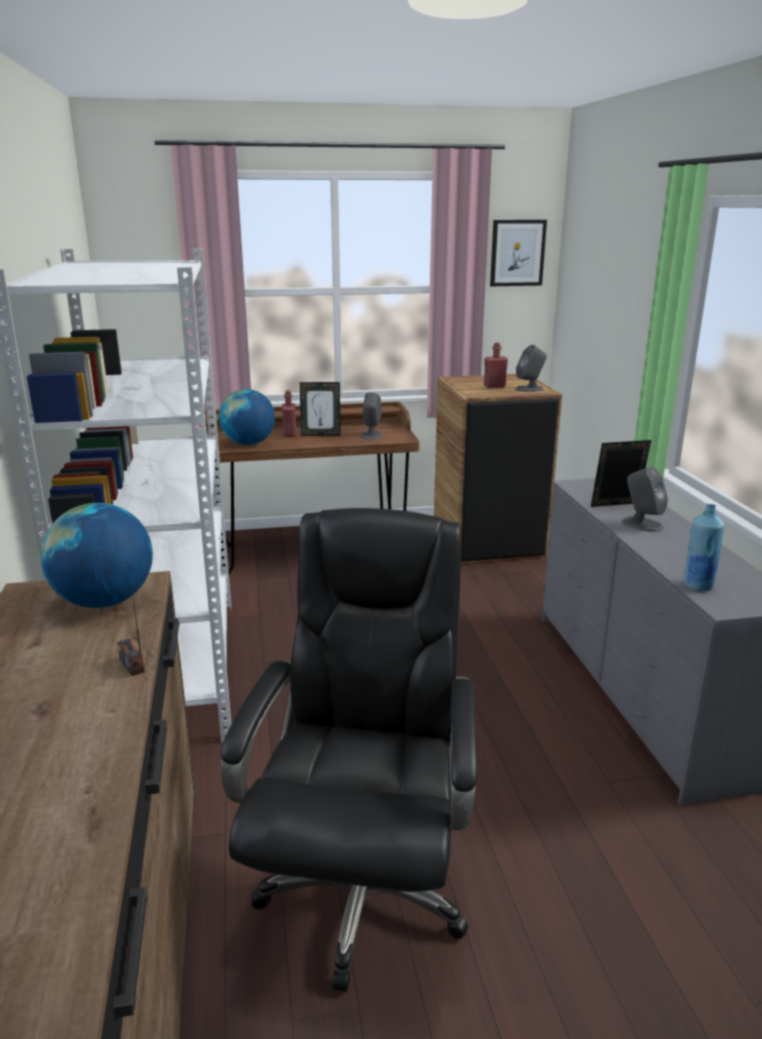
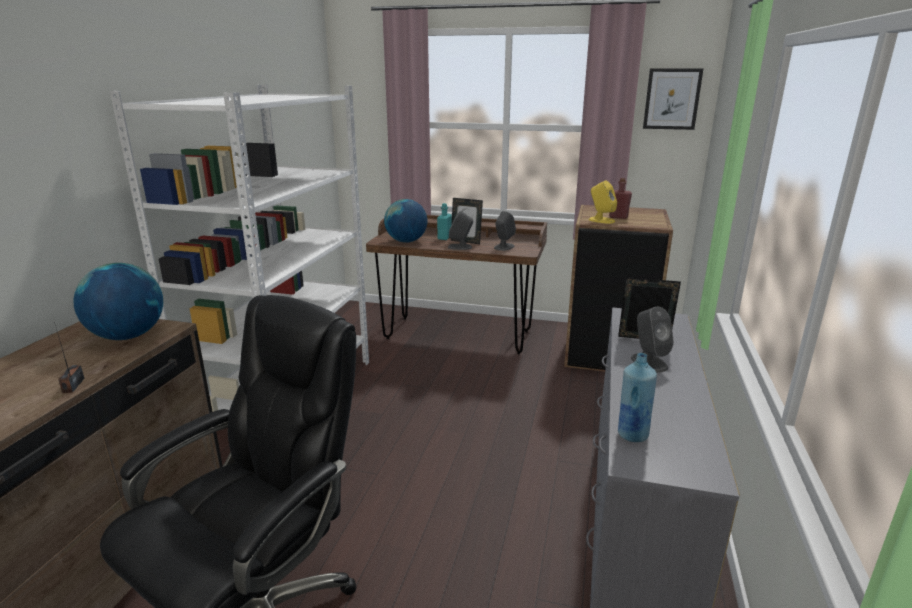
camera: 25 degrees right, 0 degrees up
red bottle [282,390,296,437] -> turquoise bottle [437,203,452,240]
grey speaker [515,345,547,392] -> grey speaker moved to [448,211,473,250]
none -> yellow speaker [589,181,617,224]

